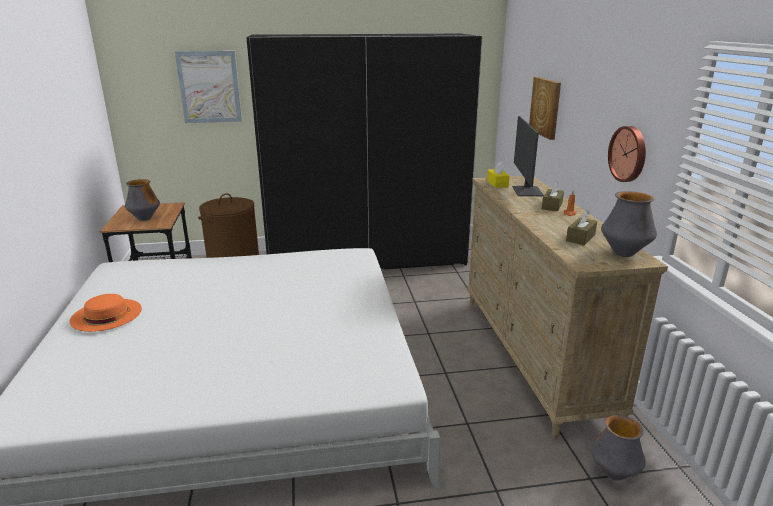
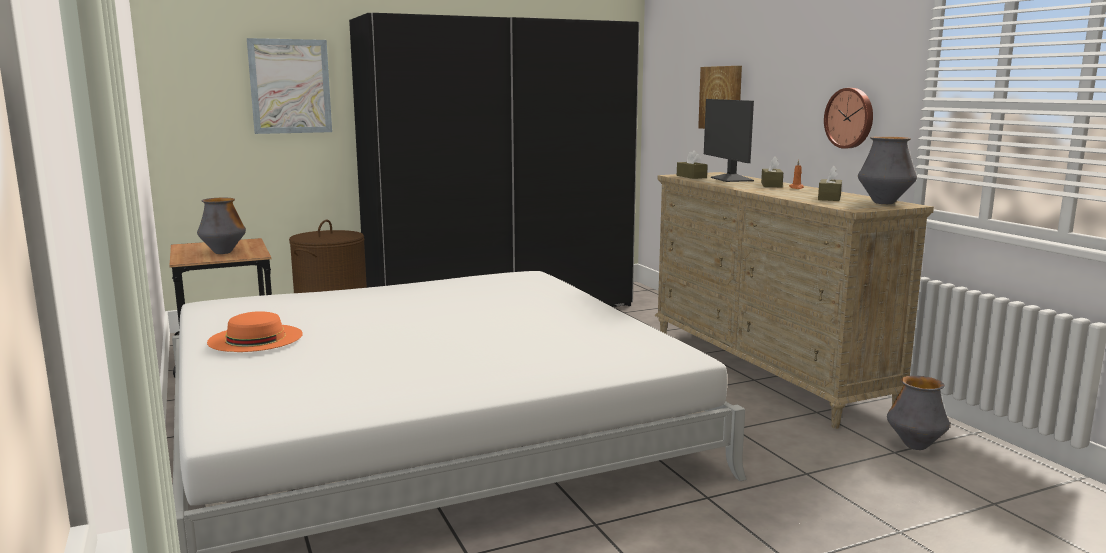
camera: 15 degrees left, 10 degrees down
yellow tissue box [487,162,510,188] -> brown tissue box [677,150,708,179]

